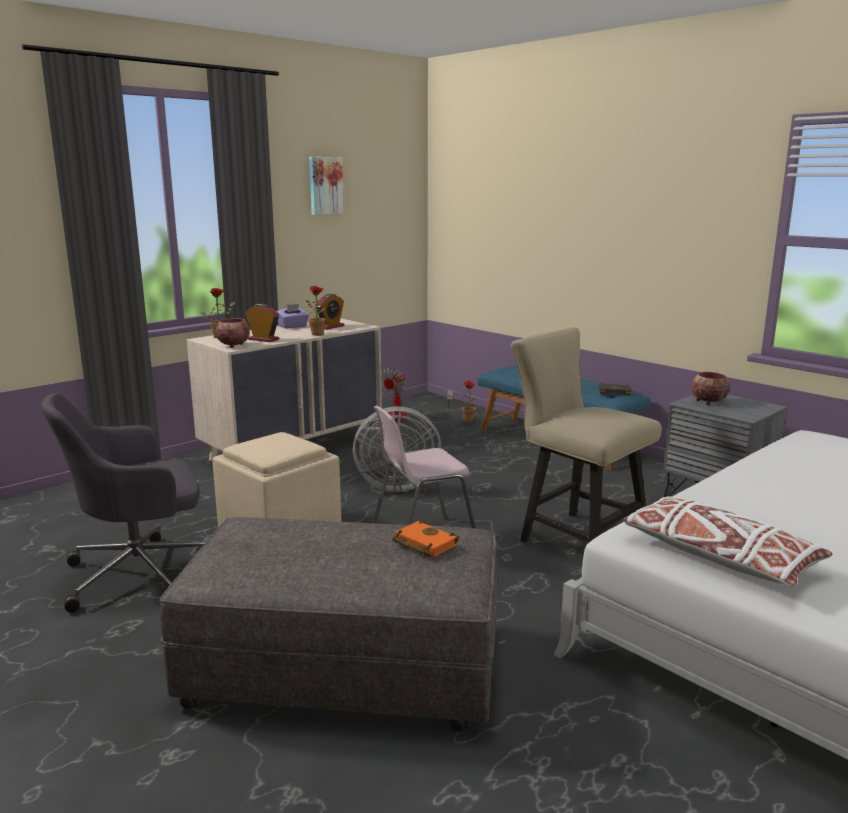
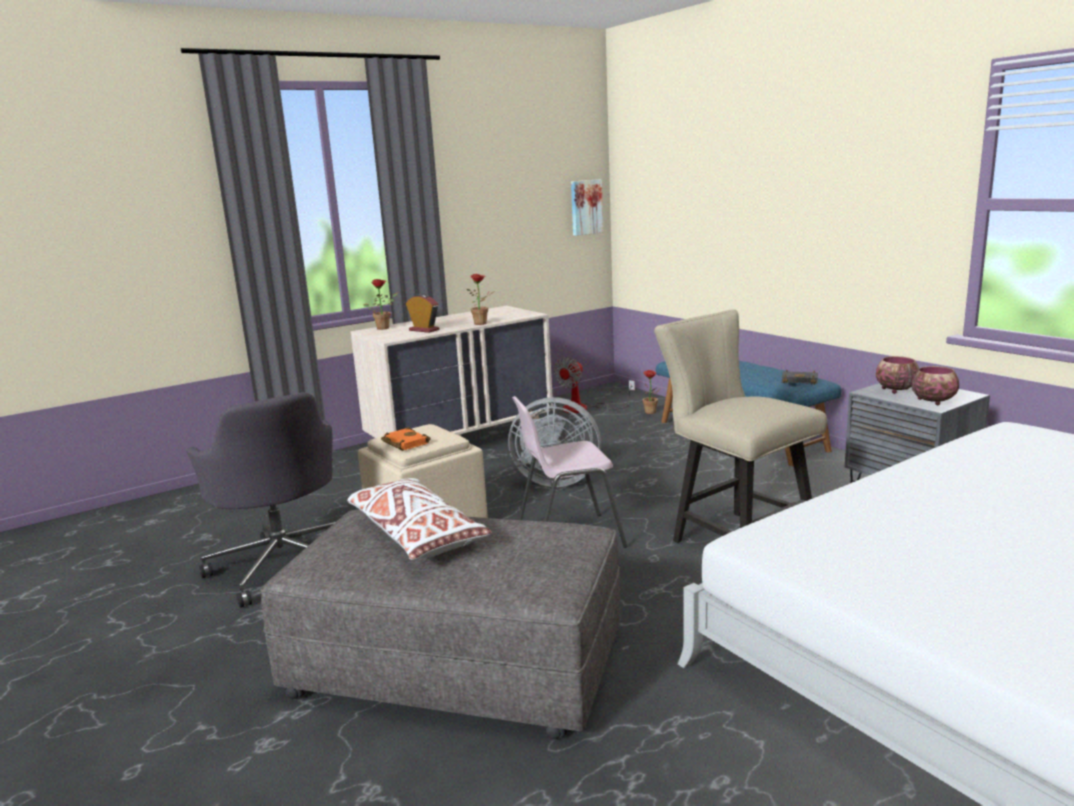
camera: 10 degrees right, 0 degrees up
grey office chair [41,393,206,613] -> grey office chair turned 105 degrees counterclockwise [186,392,337,608]
bowl [215,318,250,348] -> bowl moved to [911,366,959,405]
purple tissue box [277,304,309,328] -> none
picture [309,157,344,215] -> picture moved to [571,179,603,236]
alarm clock [315,294,344,330] -> none
orange book [392,520,459,558] -> orange book moved to [381,427,431,451]
white pillow [623,496,832,587] -> white pillow moved to [347,478,492,560]

